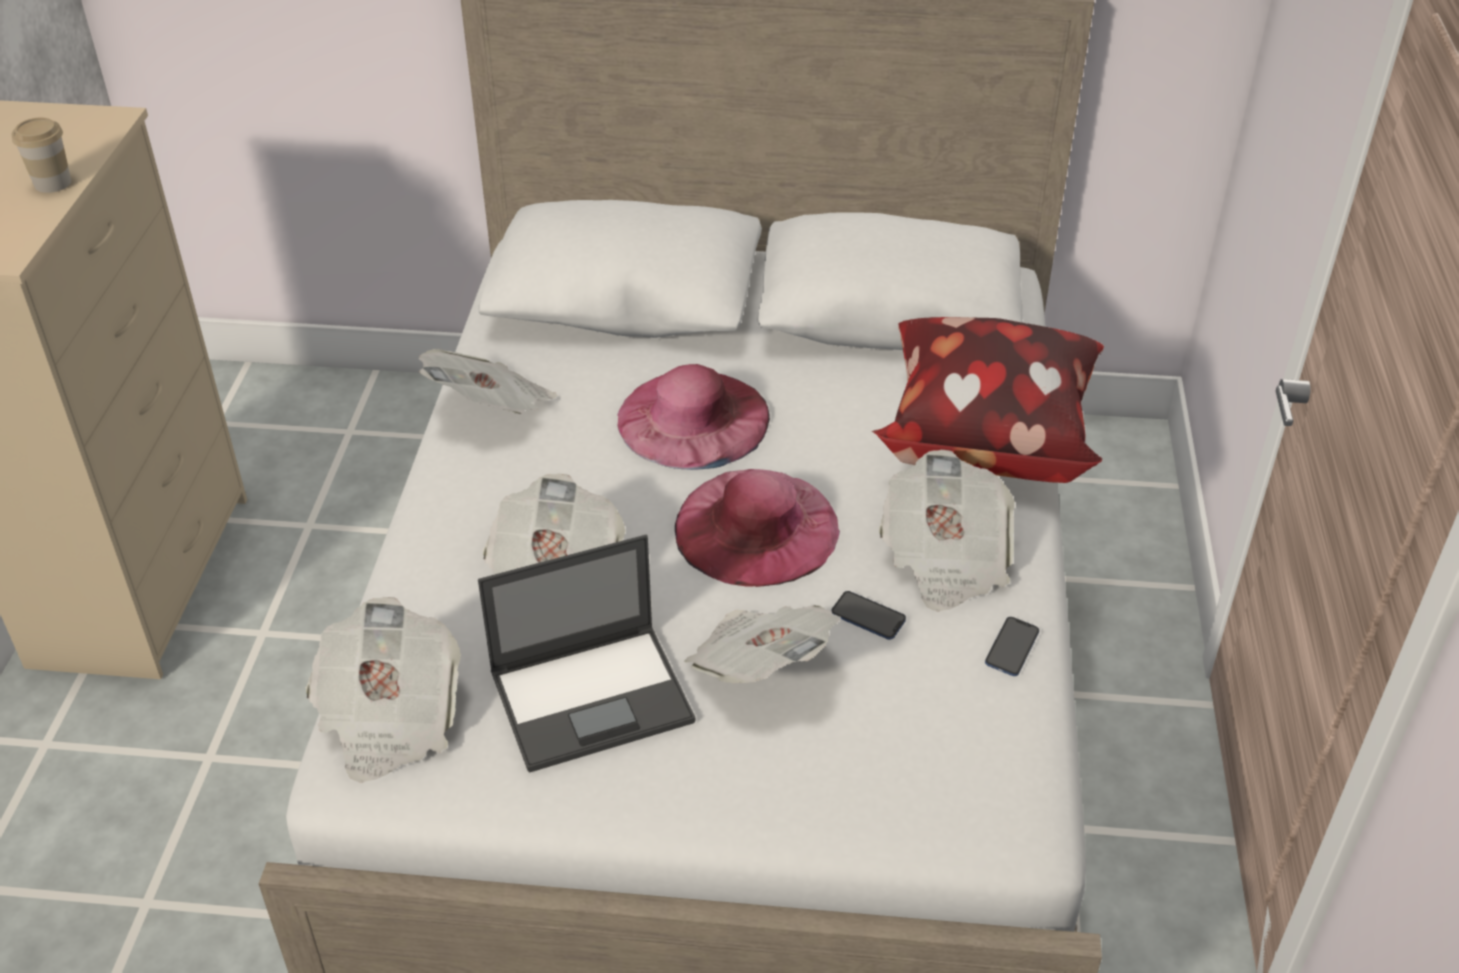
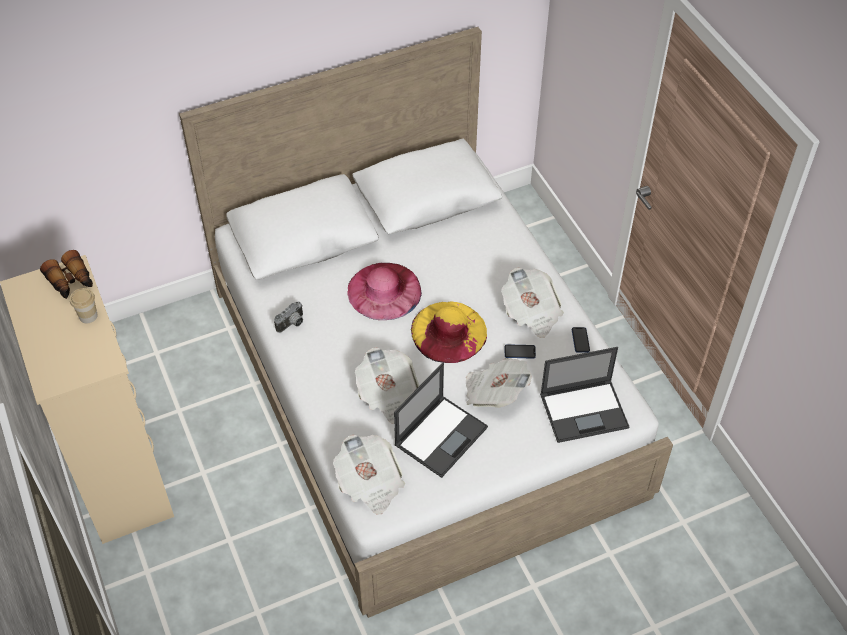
camera: 30 degrees left, 10 degrees up
newspaper [418,349,557,414] -> camera [274,302,303,333]
pink hat [675,469,840,587] -> yellow hat [411,302,487,363]
pillow [872,317,1104,483] -> none
none -> binoculars [40,250,93,299]
none -> laptop [540,347,630,443]

